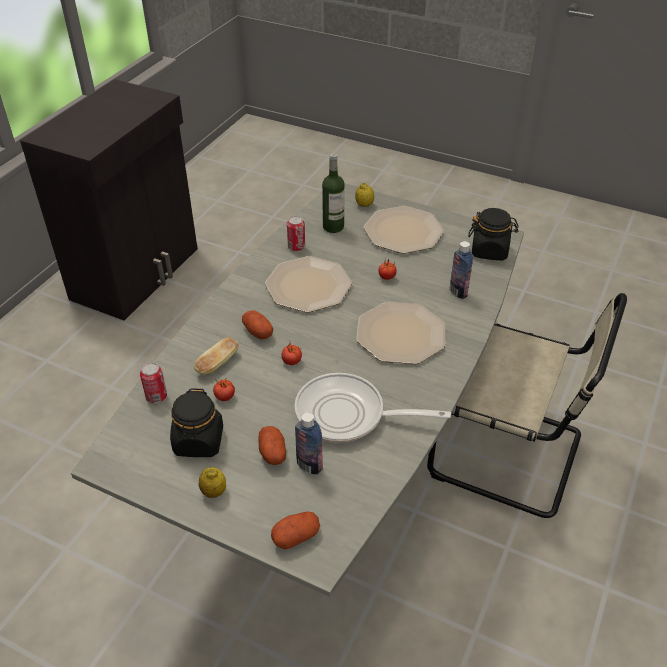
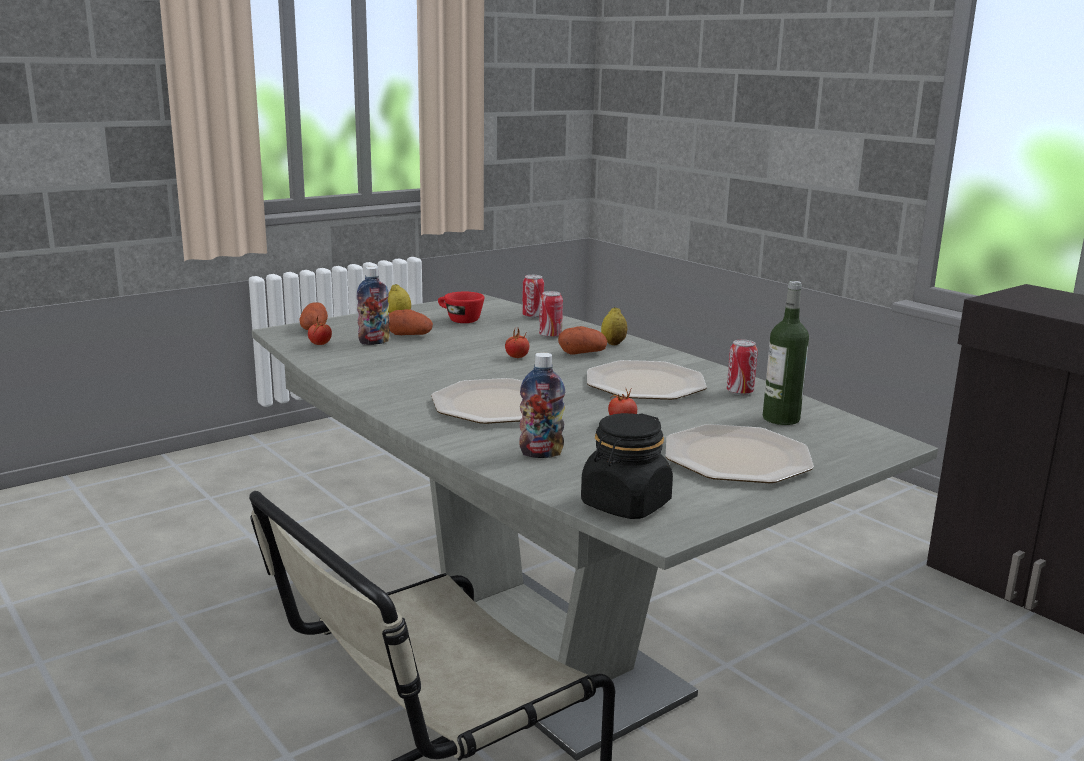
camera: 115 degrees right, 25 degrees down
black jar [170,388,223,457] -> red cup [438,292,485,323]
bread [194,337,239,375] -> can [539,291,563,338]
tomato [213,378,235,401] -> tomato moved to [308,316,332,345]
frying pan [295,373,451,443] -> none
lemon [355,183,374,207] -> lemon moved to [601,307,627,345]

